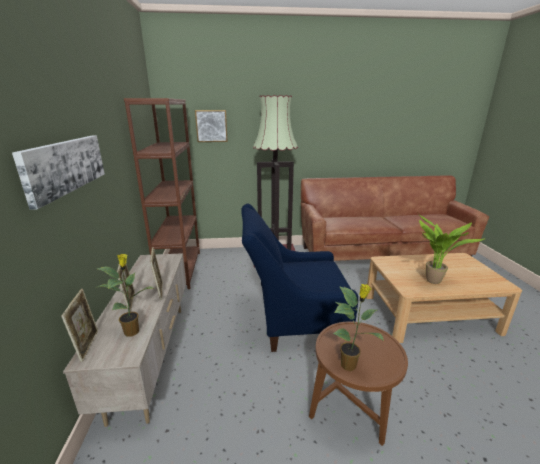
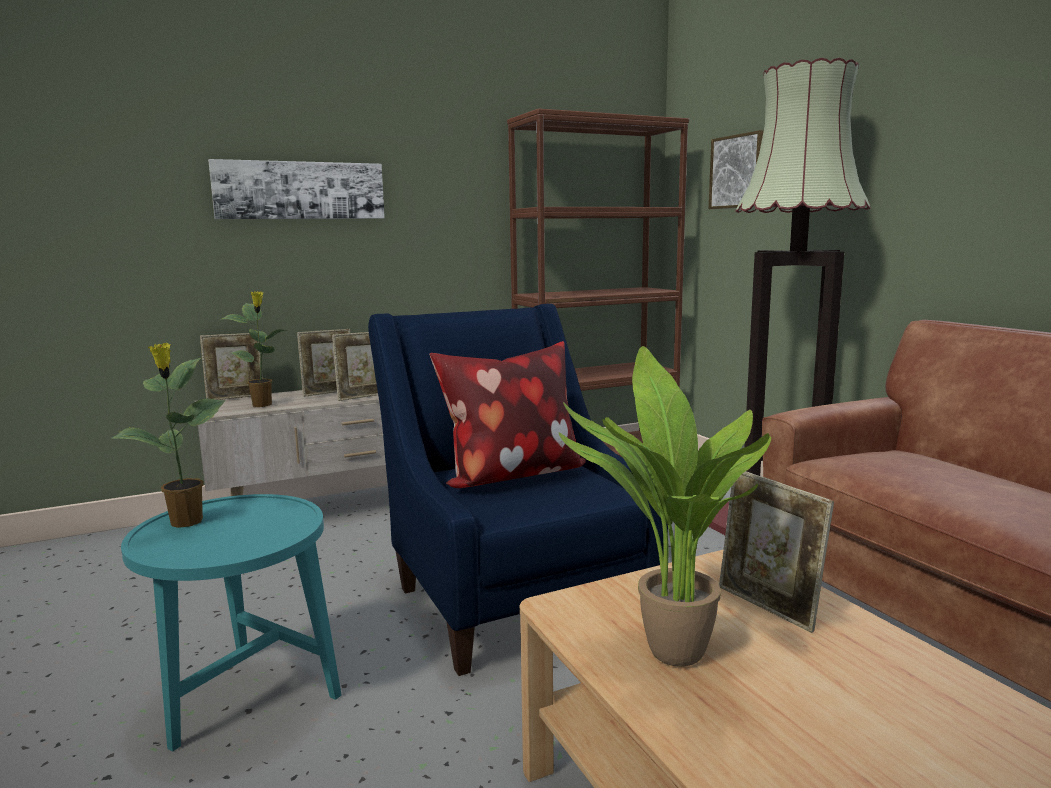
camera: 70 degrees right, 10 degrees down
brown side table [309,321,408,446] -> turquoise side table [121,494,342,752]
none -> pillow [430,341,586,488]
none -> picture frame [719,471,834,633]

